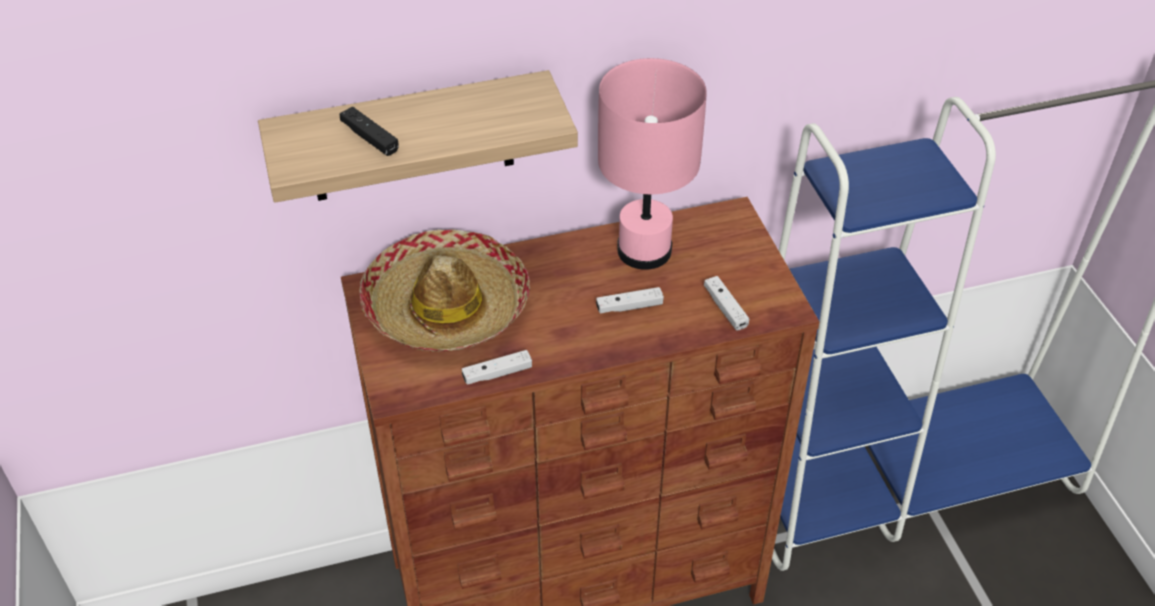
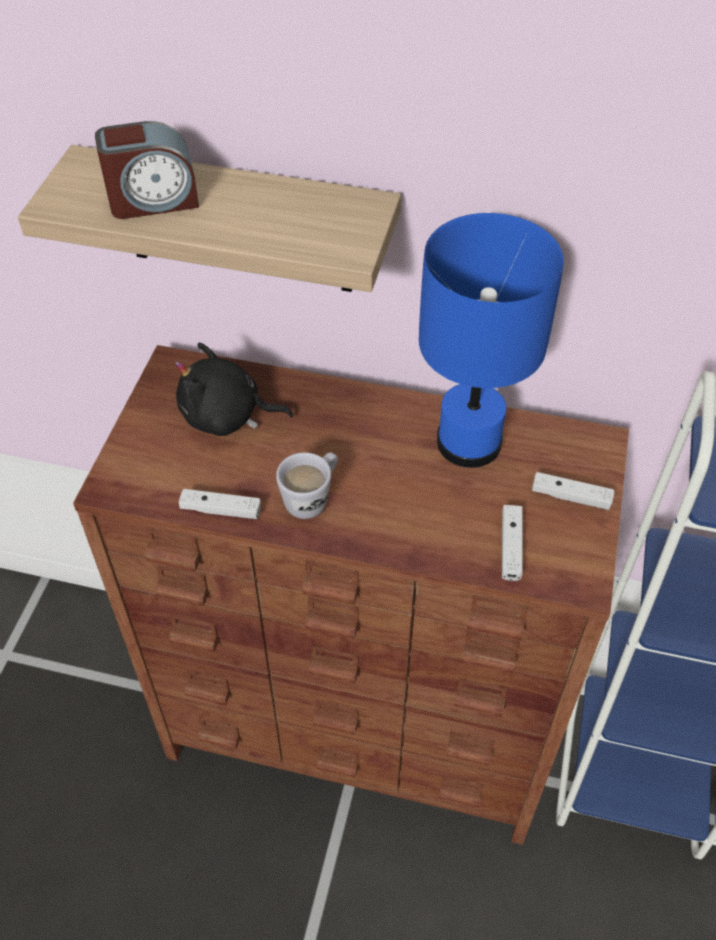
camera: 30 degrees right, 5 degrees up
black game controller [340,107,399,156] -> alarm clock [95,121,199,219]
hat [359,229,530,352] -> black plush toy [175,343,293,436]
white game controller [596,287,664,314] -> white game controller moved to [532,472,615,510]
pink table lamp [598,58,707,270] -> blue table lamp [419,213,564,468]
none -> white mug [276,452,338,519]

